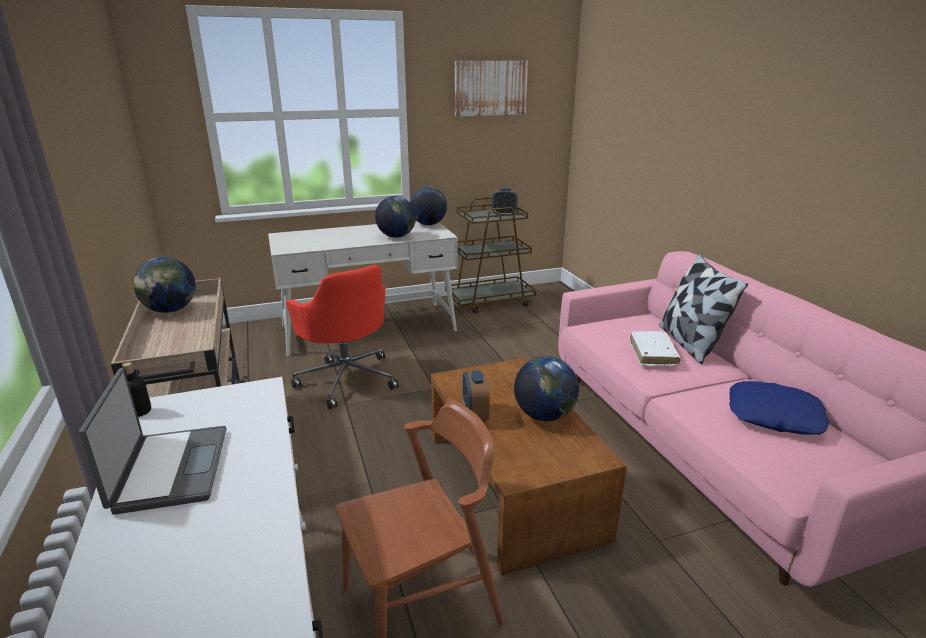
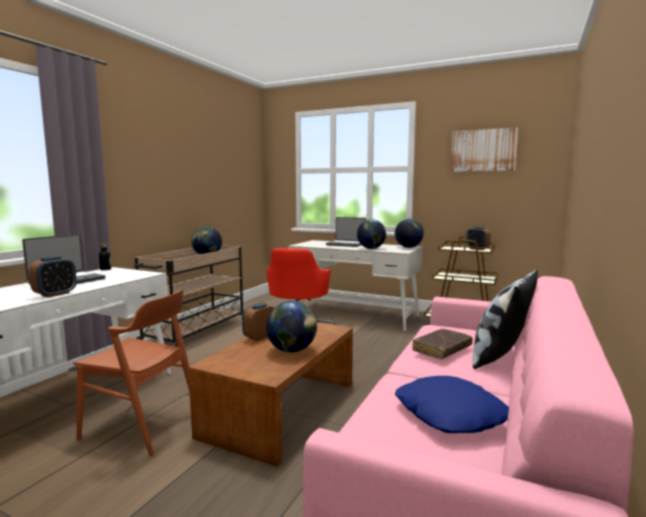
camera: 45 degrees right, 15 degrees down
white book [630,331,681,366] -> brown book [412,329,473,359]
none -> alarm clock [29,256,77,298]
none -> laptop [326,217,366,247]

